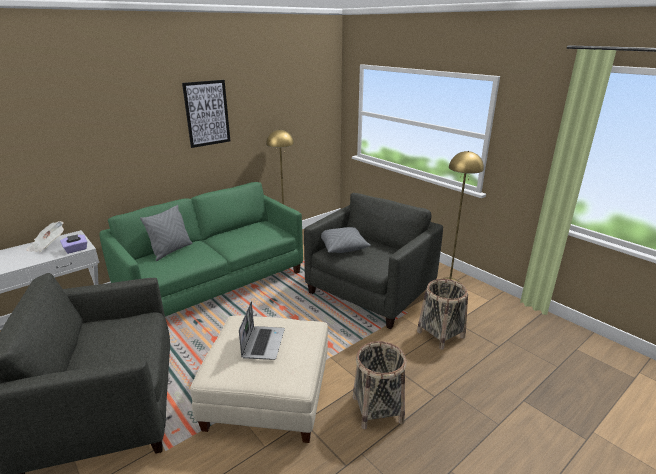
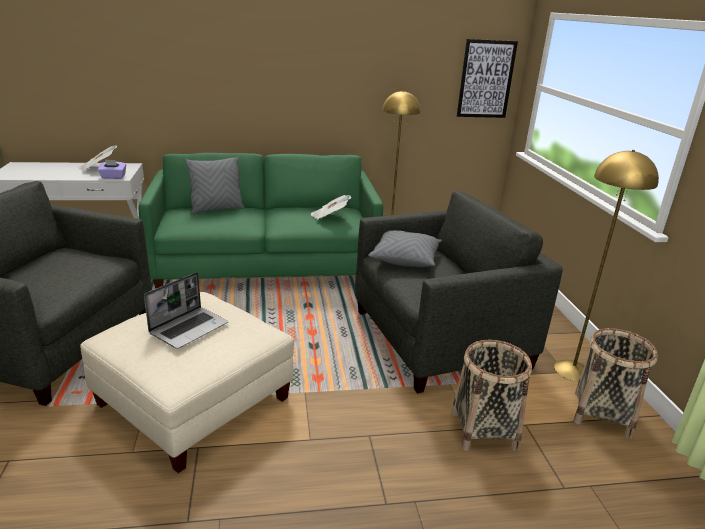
camera: 30 degrees right, 0 degrees up
picture [182,80,230,148] -> picture moved to [457,39,518,118]
basket [353,341,407,429] -> basket moved to [573,328,658,439]
none -> newspaper [310,195,351,220]

